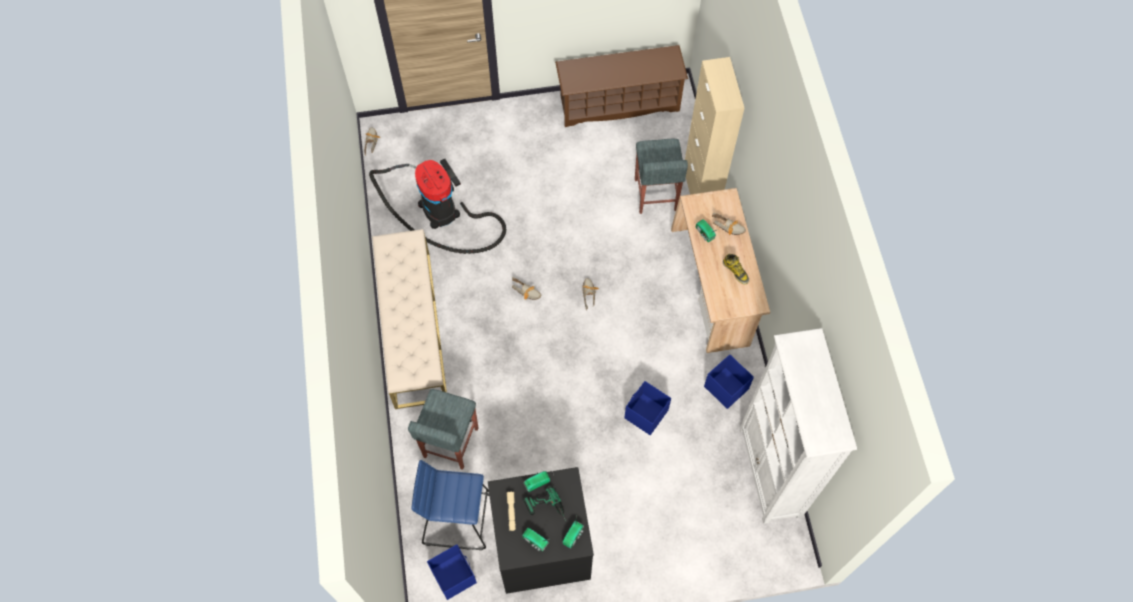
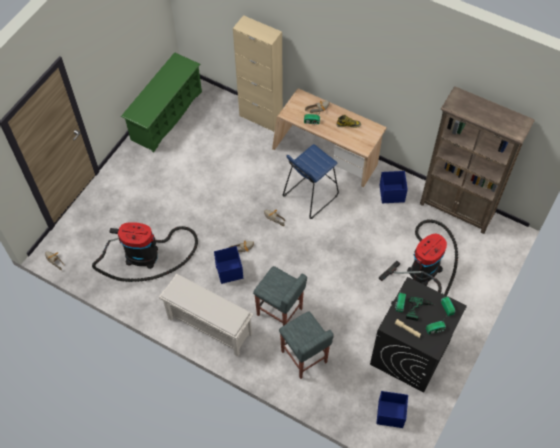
camera: 50 degrees left, 5 degrees down
beige bench [372,229,447,409] -> white shoe rack [159,273,254,357]
blue stool [411,460,489,550] -> blue stool moved to [283,144,339,219]
brown shoe rack [555,45,688,127] -> green shoe rack [121,52,202,153]
blue storage box [624,381,671,435] -> blue storage box moved to [214,246,243,284]
grey stool [635,139,688,214] -> grey stool moved to [253,266,307,326]
white bookcase [740,328,857,524] -> brown bookcase [420,86,535,234]
none -> vacuum cleaner [379,219,458,296]

